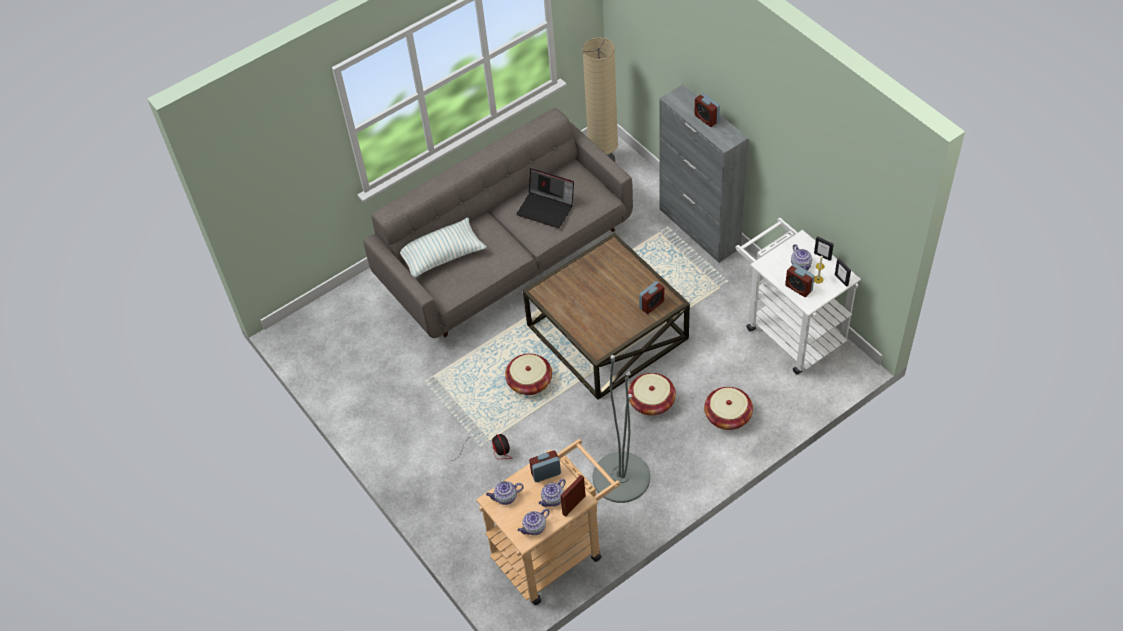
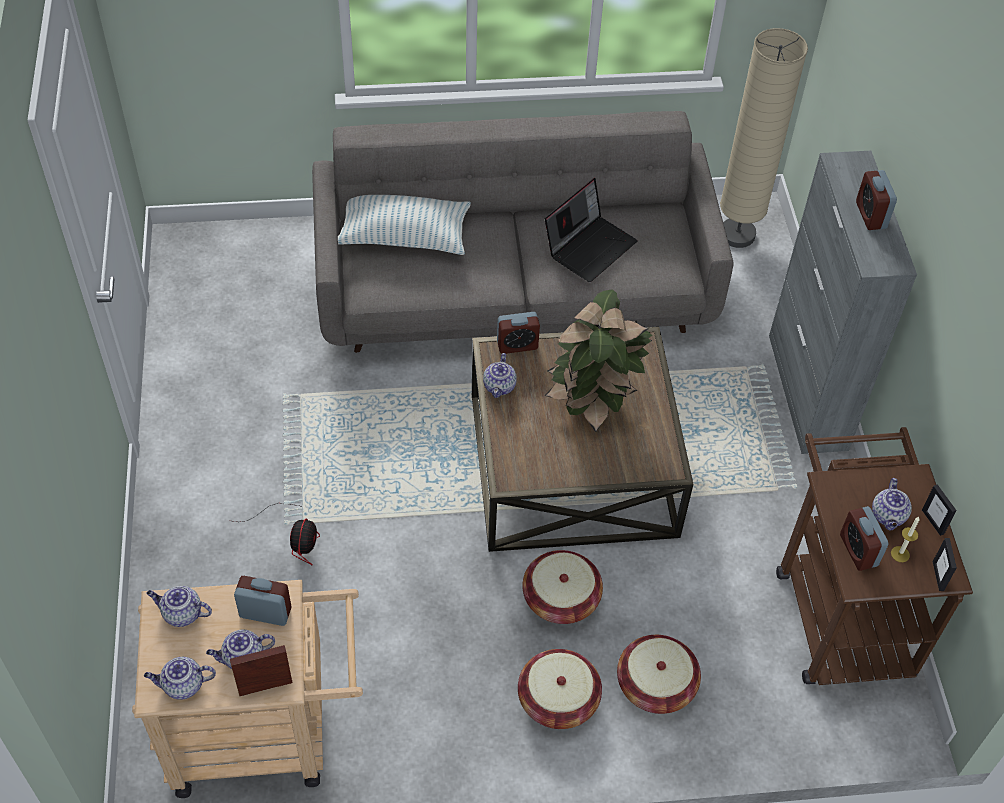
camera: 25 degrees right, 0 degrees up
basket [505,354,552,395] -> basket moved to [518,649,602,729]
laptop [516,168,574,228] -> laptop turned 105 degrees counterclockwise [545,178,638,282]
grey floor lamp [592,355,650,503] -> none
alarm clock [639,281,664,314] -> alarm clock moved to [497,312,540,354]
white cart [736,218,861,374] -> brown cart [776,427,973,685]
none -> teapot [483,353,517,398]
none -> potted plant [545,289,653,432]

